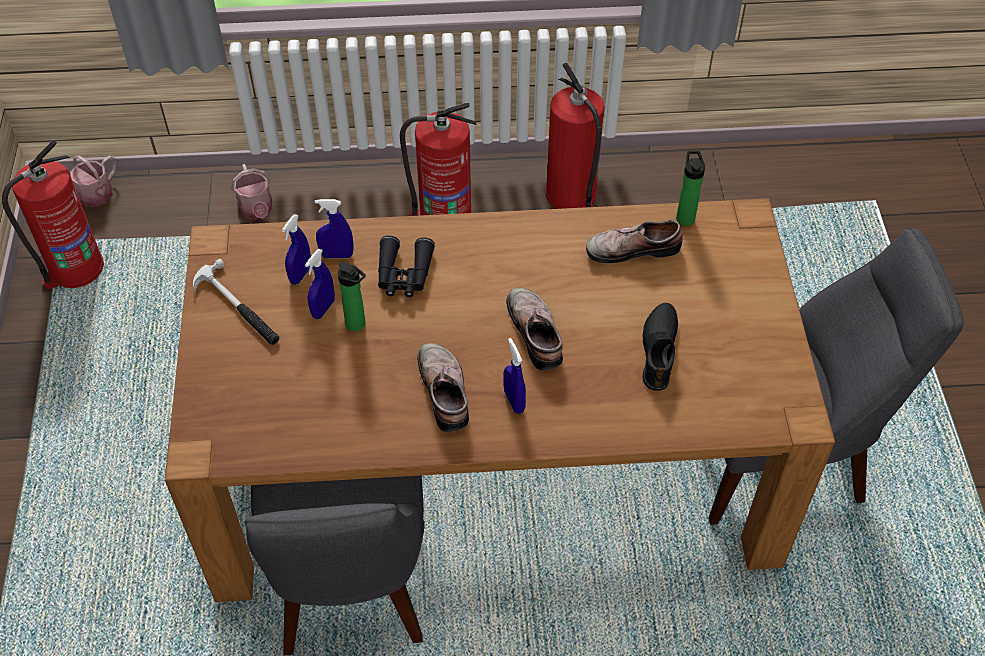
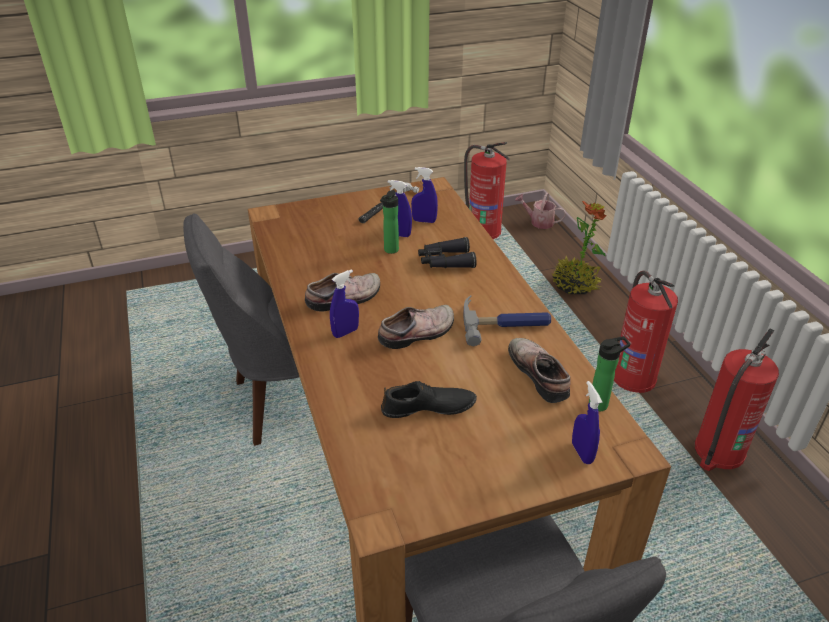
camera: 75 degrees right, 15 degrees down
watering can [231,164,273,219] -> potted plant [552,201,607,294]
blue spray bottle [315,199,354,258] -> blue spray bottle moved to [572,381,602,464]
none -> hammer [463,295,551,347]

